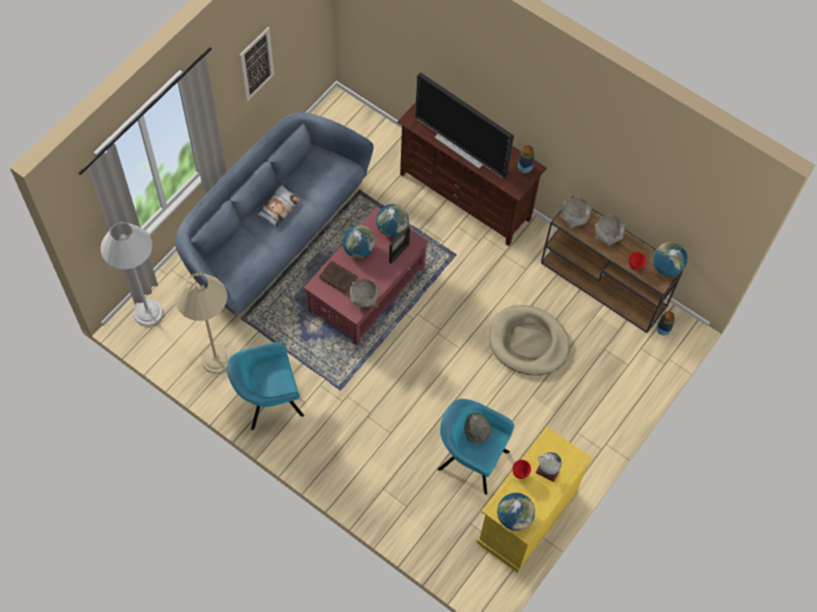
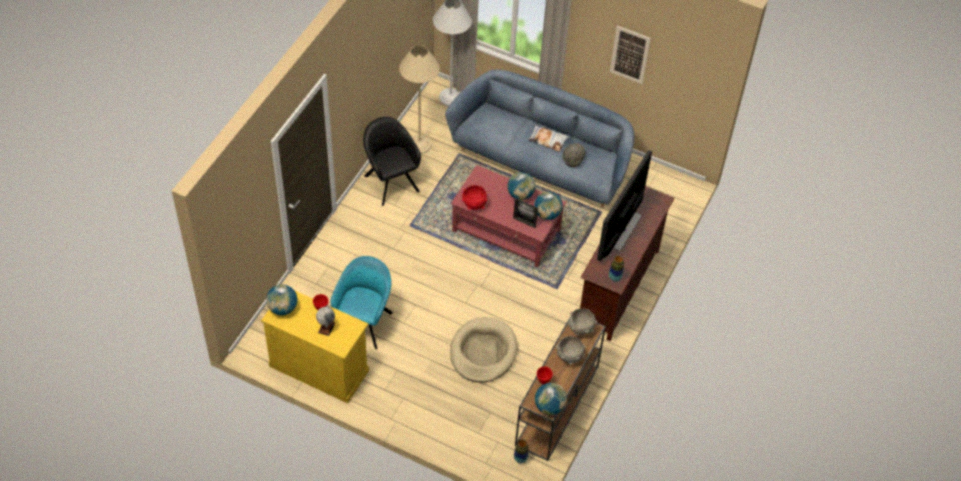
camera: 80 degrees right, 10 degrees down
turquoise armchair [227,342,304,430] -> black armchair [363,117,421,206]
brown book [319,260,357,294] -> none
grey bowl [349,279,380,308] -> red bowl [462,185,488,210]
grey hat [464,413,492,443] -> grey hat moved to [562,143,585,167]

